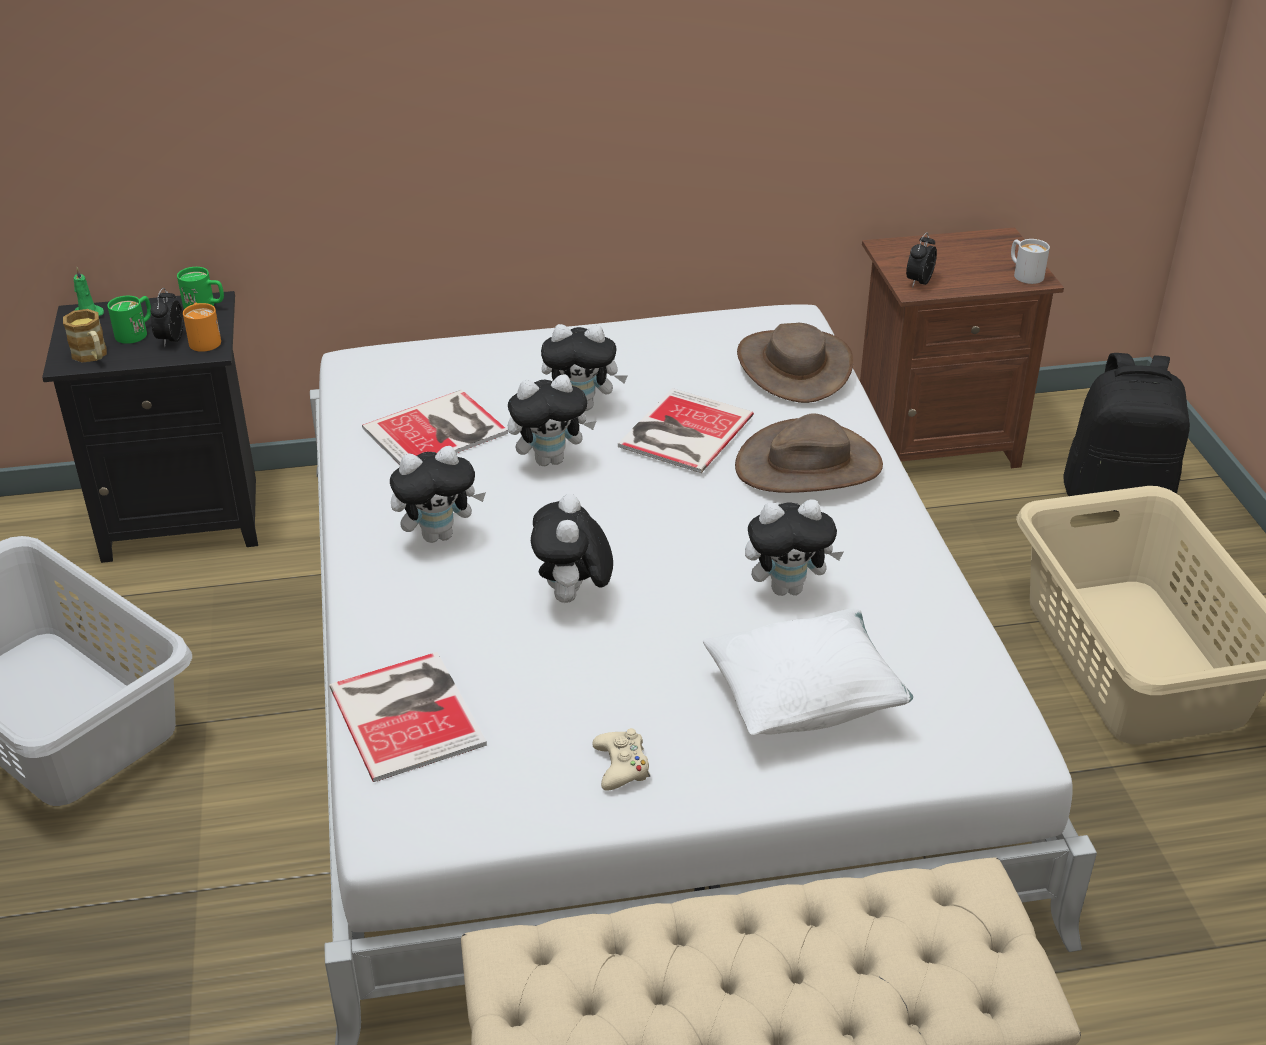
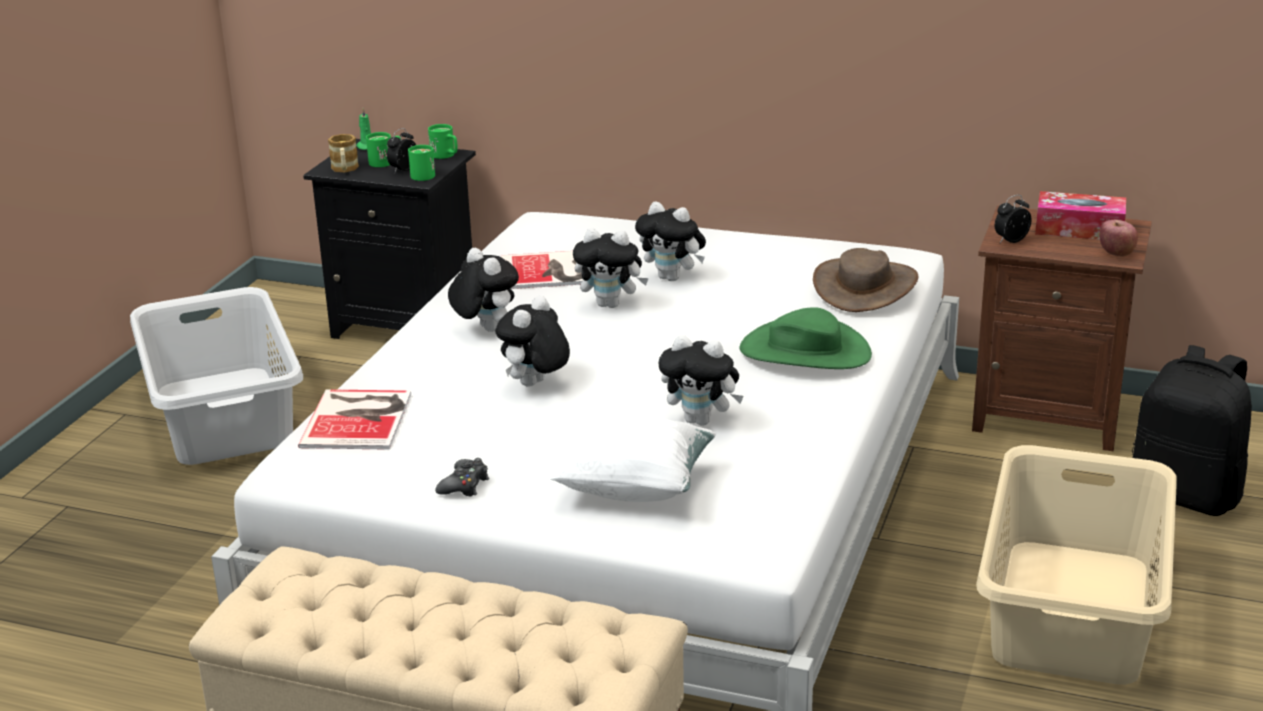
camera: 30 degrees right, 10 degrees down
orange mug [183,303,221,352] -> green mug [408,145,435,181]
plush toy [390,446,486,543] -> plush toy turned 135 degrees counterclockwise [448,248,519,332]
beige game controller [592,728,650,791] -> black game controller [435,458,489,497]
book [618,388,754,473] -> none
brown hat [735,413,883,493] -> green hat [739,307,872,369]
white mug [1011,239,1050,284] -> apple [1099,220,1138,257]
none -> tissue box [1035,191,1126,239]

